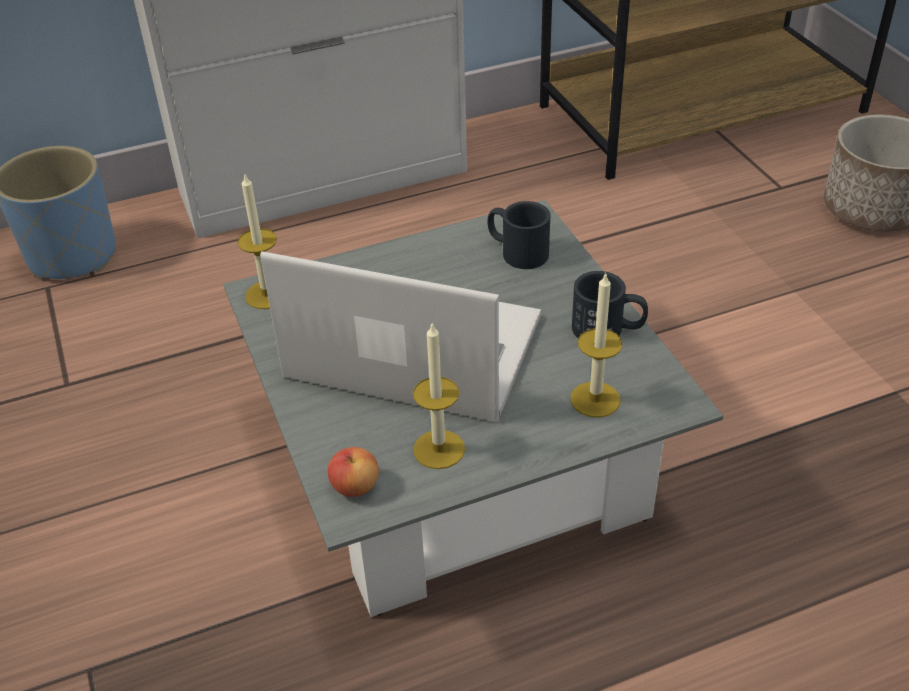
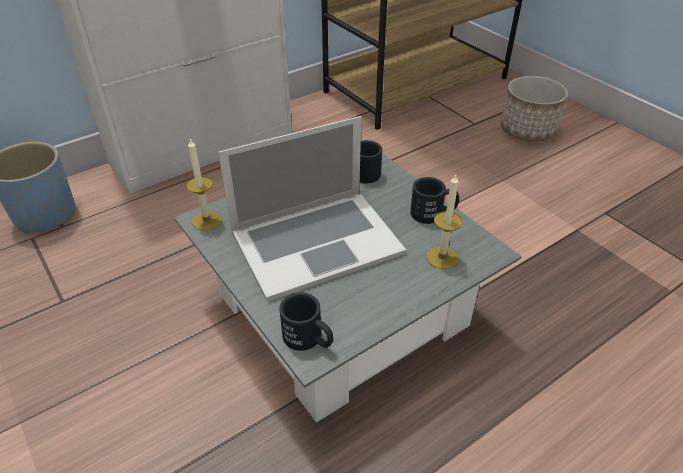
camera: 15 degrees left, 0 degrees up
laptop [260,251,541,422] -> laptop turned 150 degrees clockwise [218,116,406,302]
apple [327,447,379,497] -> black mug [279,292,333,351]
candle [413,322,465,469] -> none

